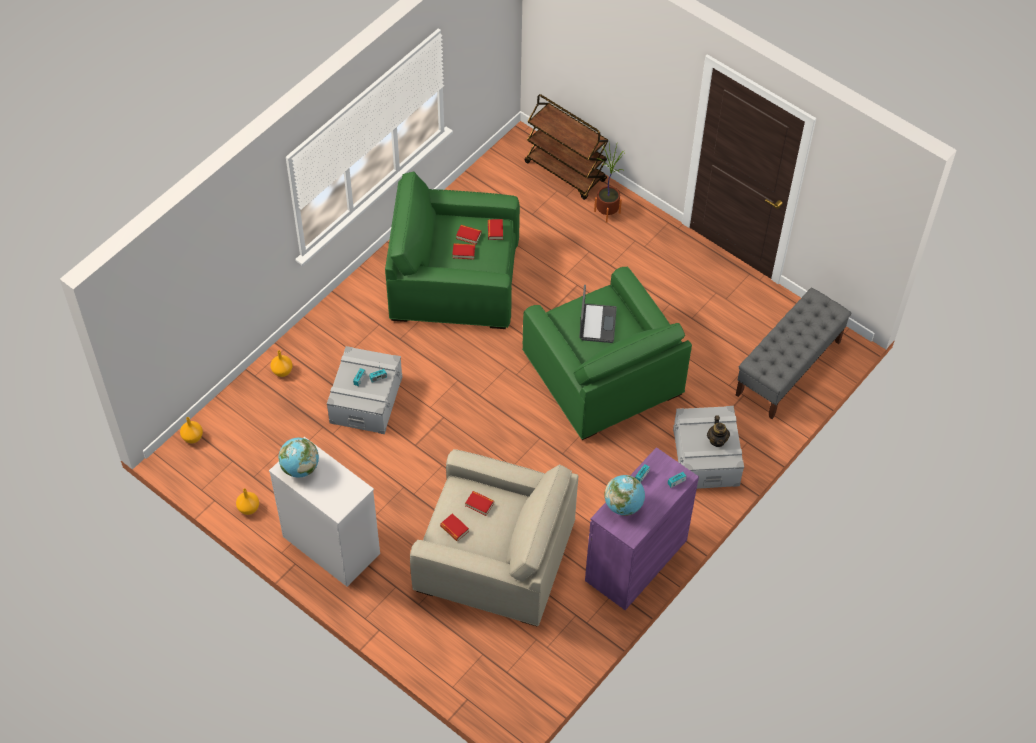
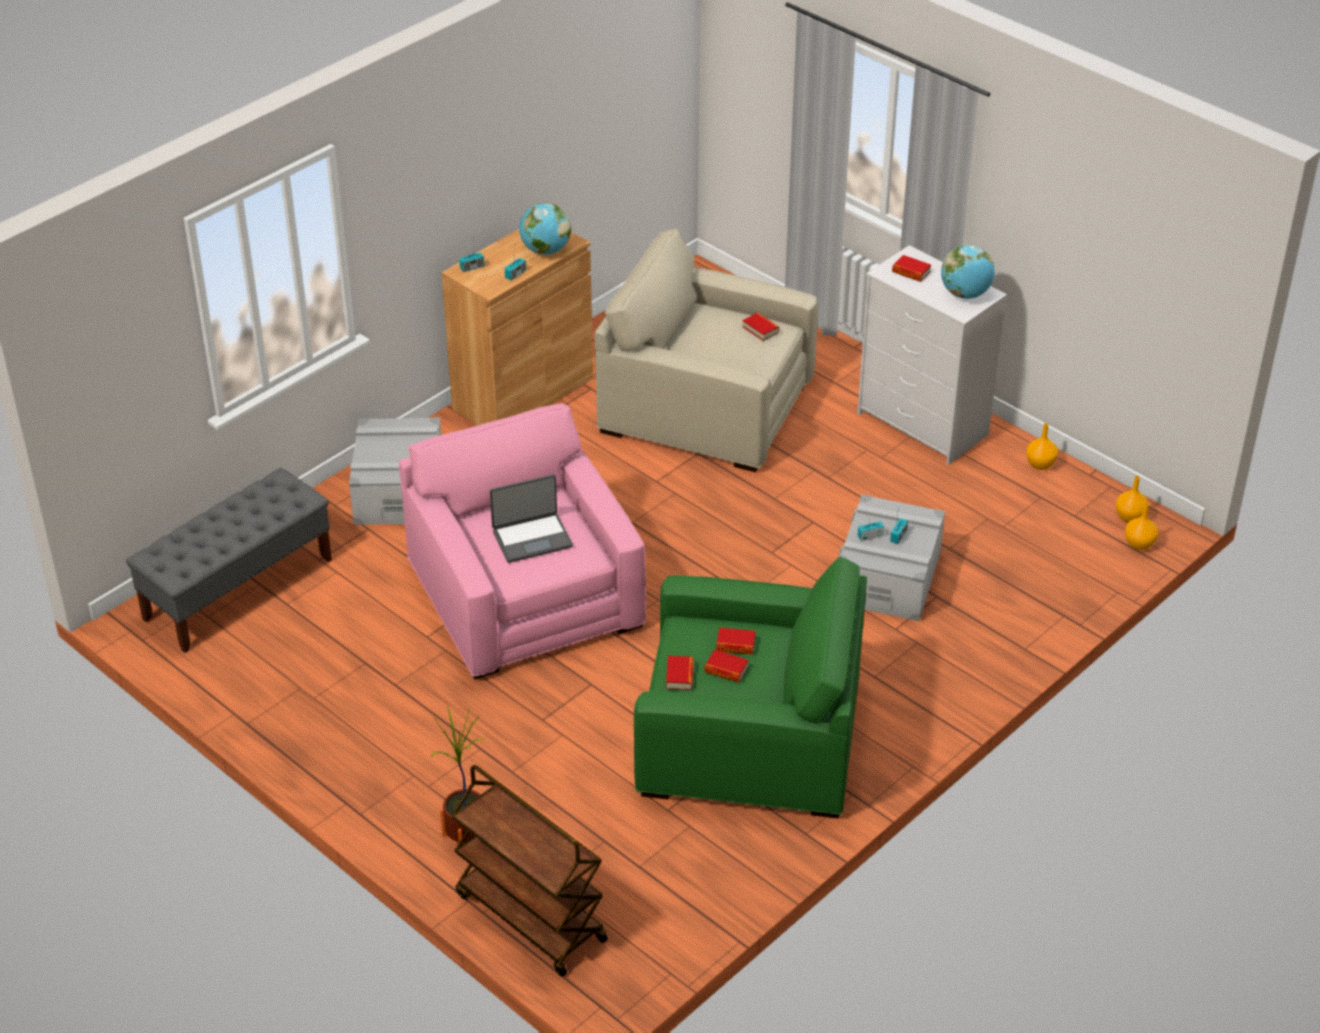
camera: 175 degrees left, 15 degrees down
orange vase [270,350,293,377] -> orange vase moved to [1116,476,1148,522]
book [466,491,494,516] -> book moved to [892,255,931,282]
green armchair [522,267,692,440] -> pink armchair [399,403,647,680]
laptop [579,285,617,343] -> laptop turned 120 degrees counterclockwise [490,474,573,563]
purple cabinet [585,447,699,610] -> brown cabinet [442,229,593,426]
teapot [707,415,730,447] -> none

